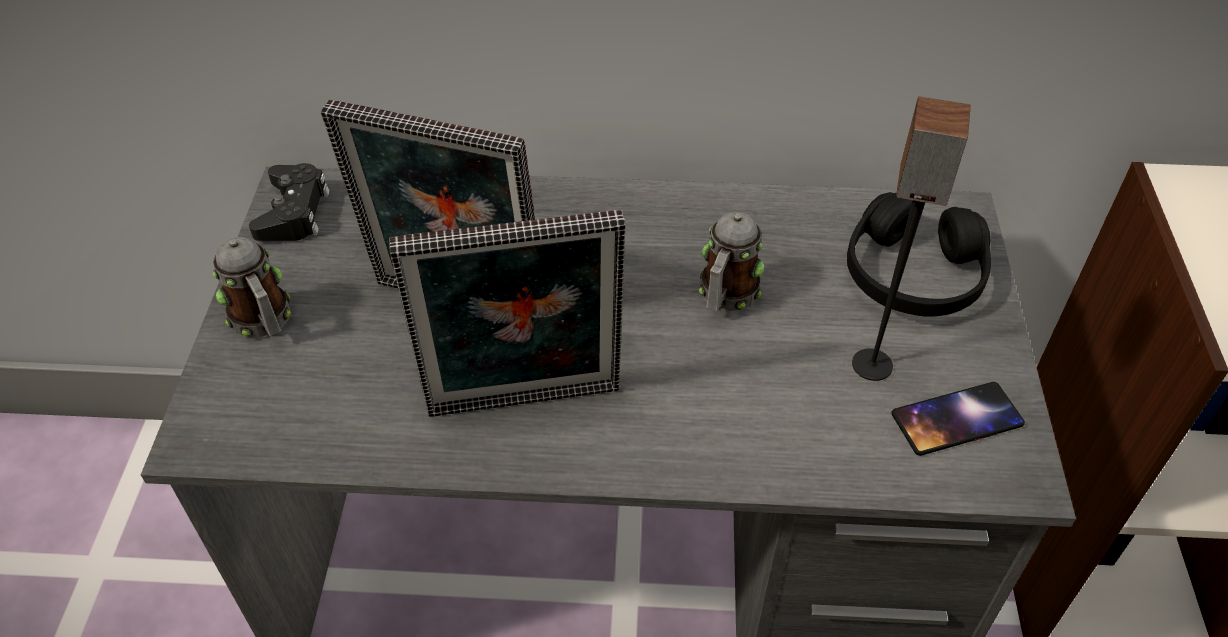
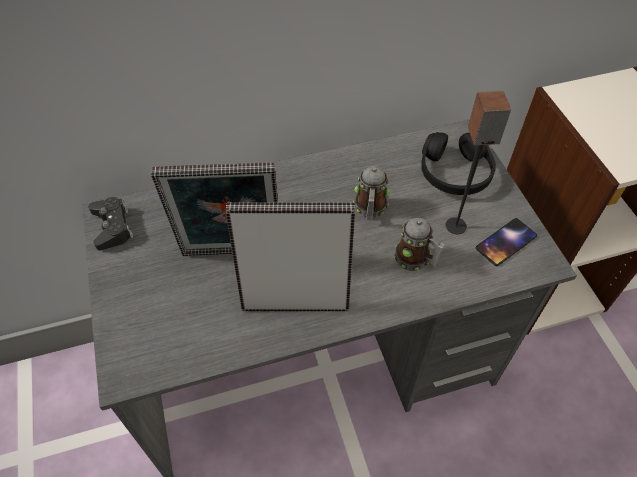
camera: 20 degrees left, 5 degrees up
mug [213,237,291,338] -> mug moved to [394,218,445,271]
picture frame [389,210,626,417] -> picture frame turned 150 degrees counterclockwise [226,202,355,311]

